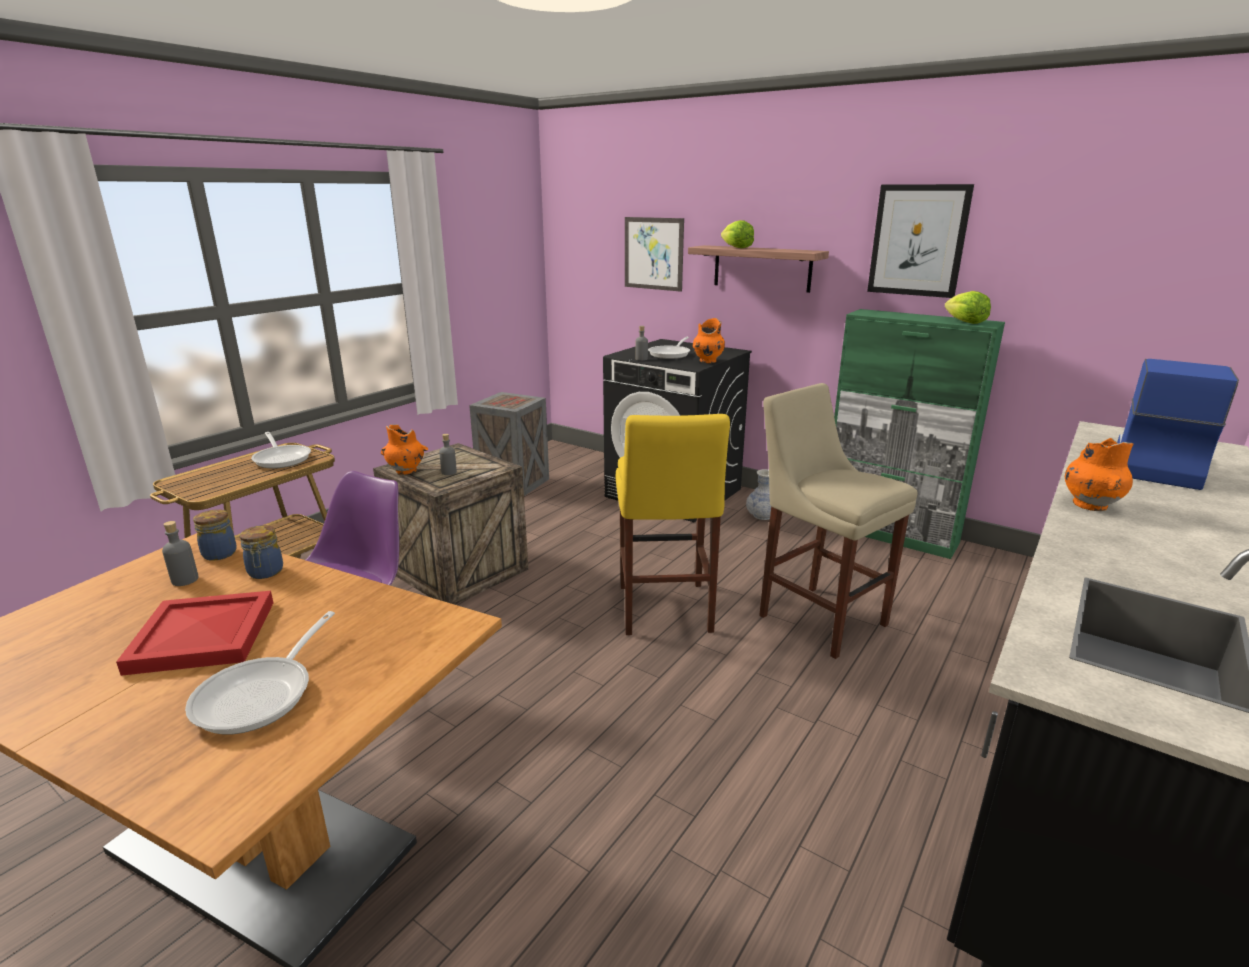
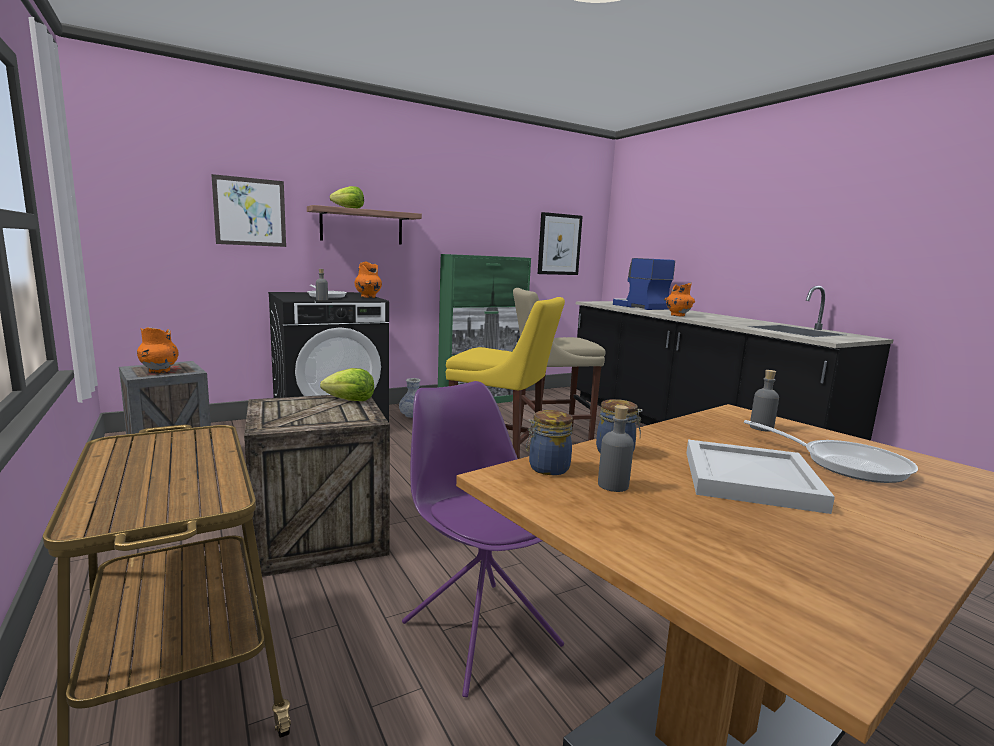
camera: 65 degrees left, 10 degrees down
red tray [116,591,274,676] -> white tray [686,440,835,514]
frying pan [251,432,311,468] -> none
orange vase [381,424,428,475] -> orange vase moved to [137,327,179,373]
grey bottle [439,434,457,475] -> grey bottle moved to [750,370,779,431]
picture [867,184,974,298] -> picture moved to [538,212,583,275]
lettuce [945,291,991,324] -> lettuce moved to [320,368,374,401]

